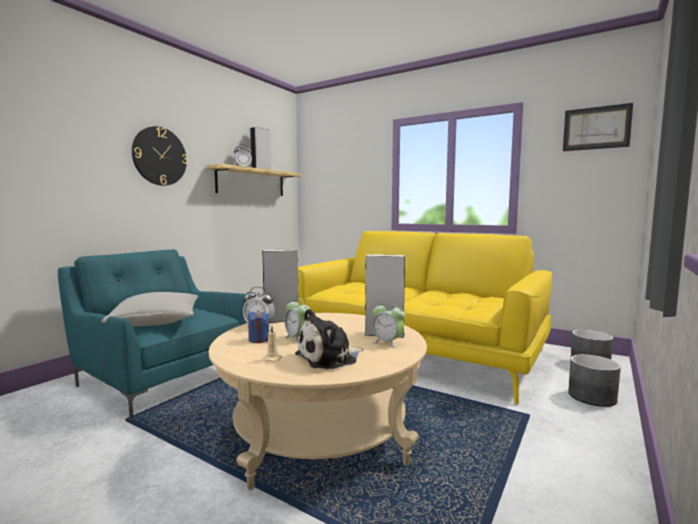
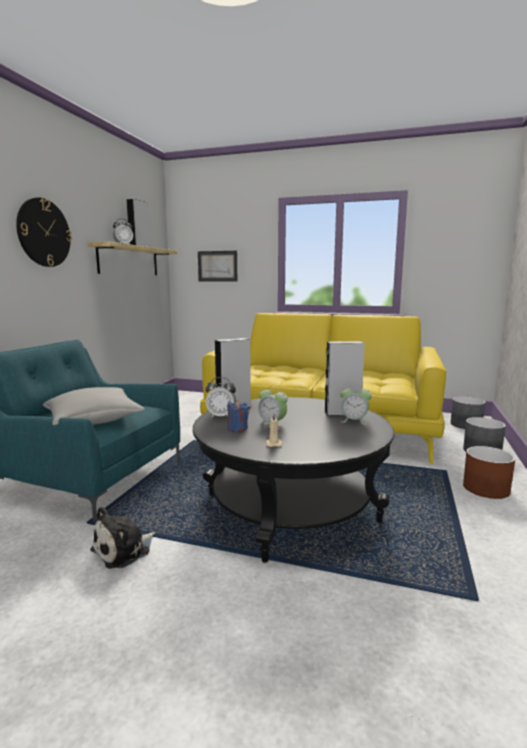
camera: 15 degrees left, 5 degrees up
beige coffee table [208,313,427,490] -> black coffee table [193,397,394,563]
plush toy [295,309,364,370] -> plush toy moved to [90,506,156,569]
picture [563,103,633,151] -> picture moved to [198,251,237,282]
none -> brown planter [463,446,515,499]

